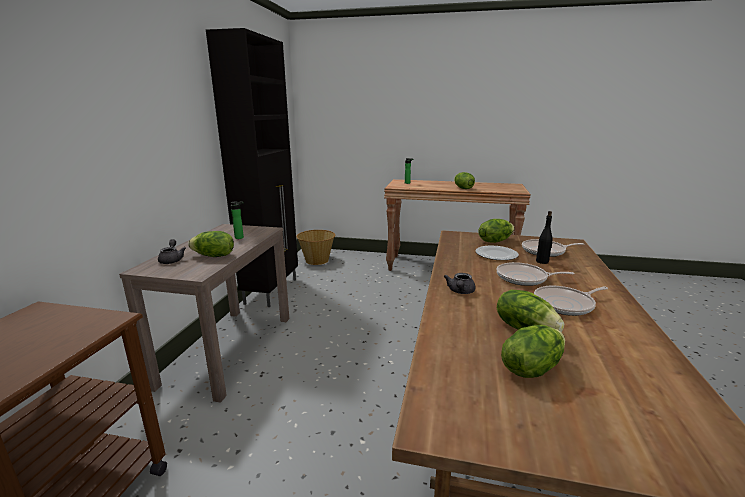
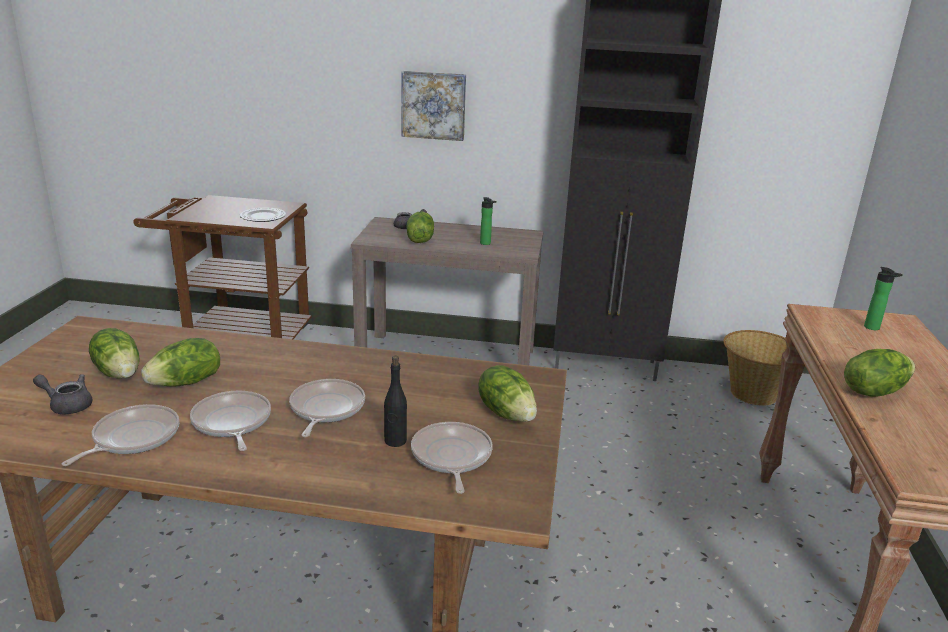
camera: 85 degrees right, 5 degrees up
grey teapot [444,273,476,294] -> grey teapot moved to [33,374,92,414]
plate [475,246,519,260] -> plate moved to [240,208,286,222]
none -> frying pan [61,404,180,466]
none -> picture [401,71,466,141]

